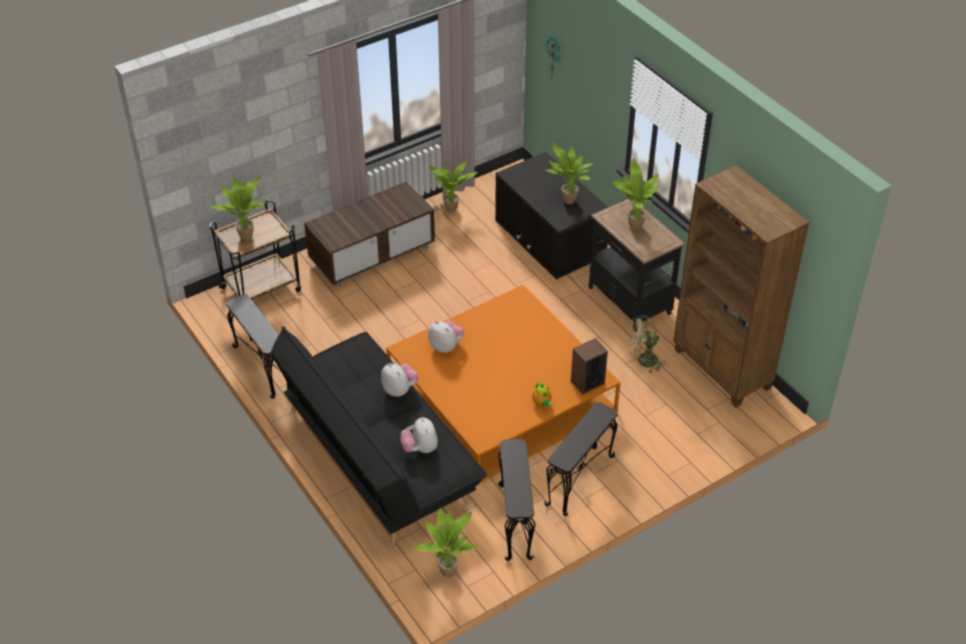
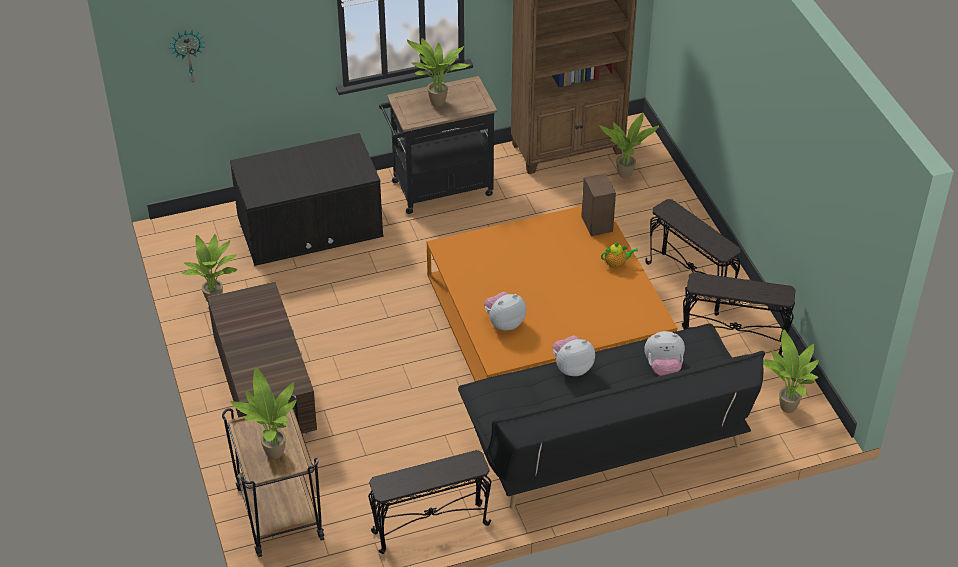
camera: 75 degrees left, 0 degrees up
potted plant [545,142,593,204] -> potted plant moved to [599,113,659,178]
green fan [629,315,664,373] -> none

